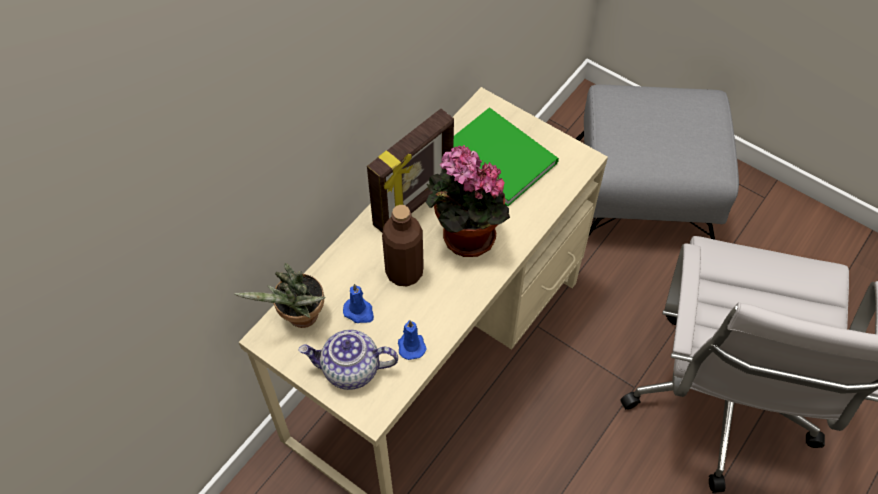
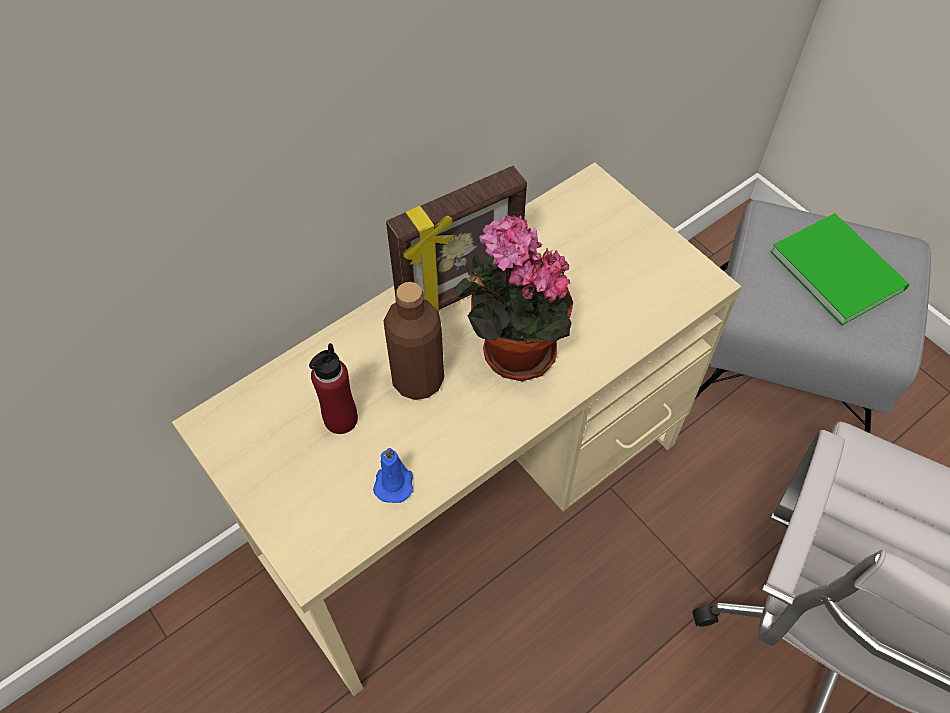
camera: 15 degrees right, 0 degrees up
potted plant [234,263,326,328] -> none
teapot [298,330,398,390] -> none
blue candle [343,284,374,323] -> red bottle [309,343,358,434]
green book [453,108,559,206] -> green book moved to [770,213,910,325]

